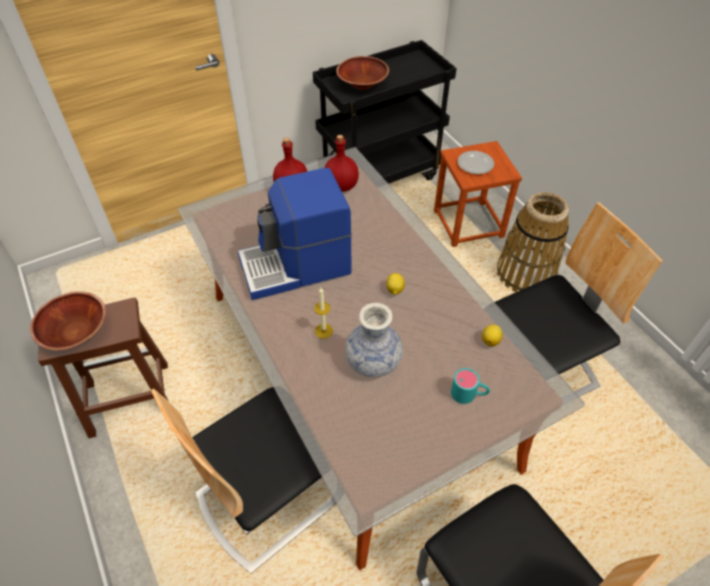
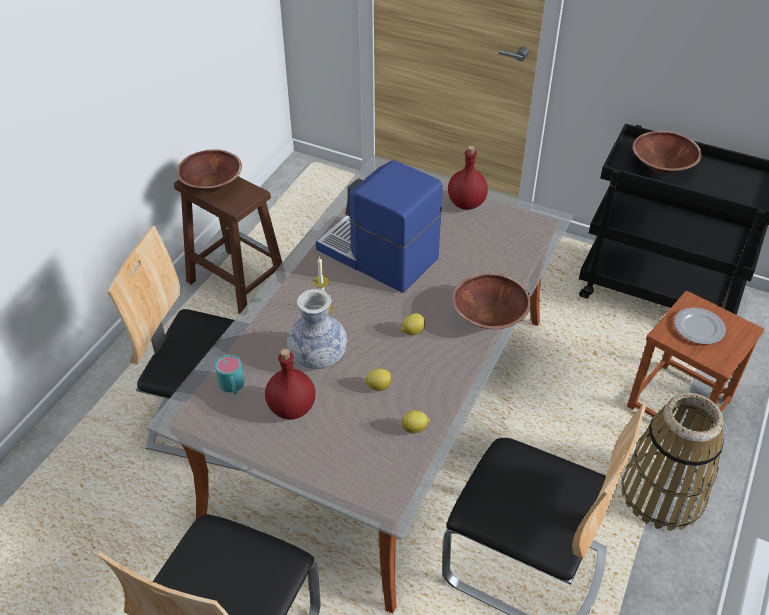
camera: 55 degrees right, 5 degrees down
red bottle [325,135,359,192] -> red bottle moved to [265,349,316,420]
turquoise mug [451,368,490,404] -> turquoise mug moved to [215,355,245,394]
none -> lemon [364,369,392,391]
none -> brown bowl [452,273,531,329]

